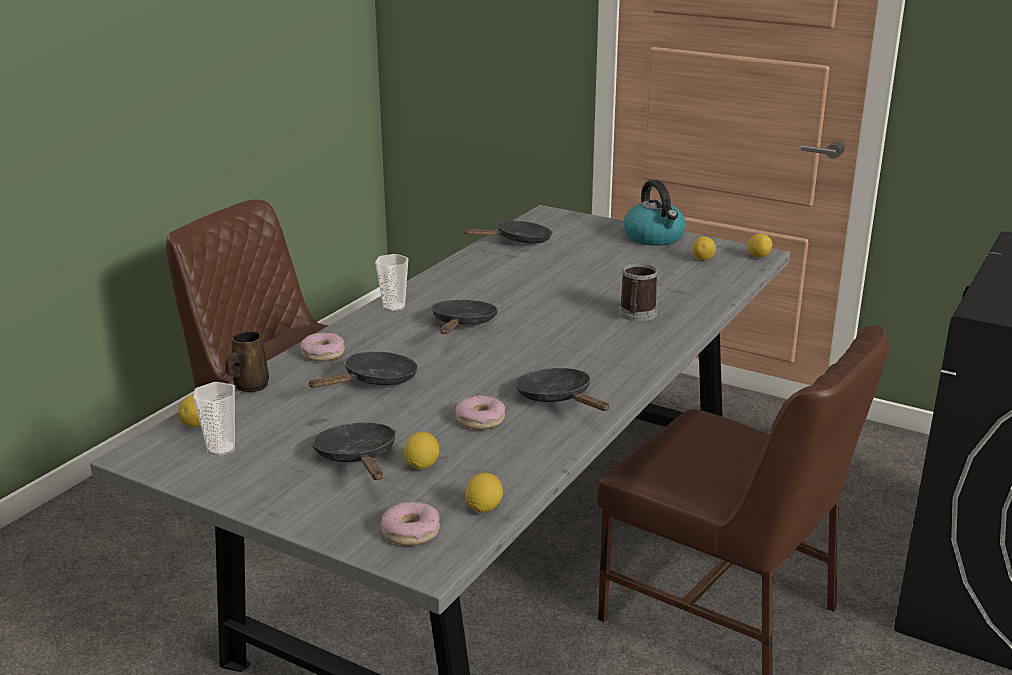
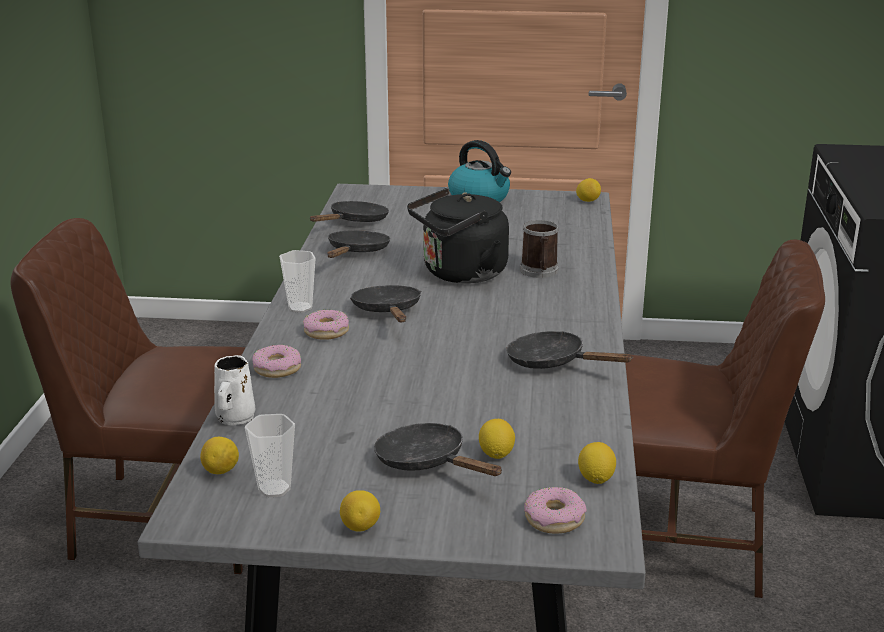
camera: 25 degrees left, 0 degrees up
brown mug [225,331,269,392] -> white mug [214,355,255,425]
black frying pan [308,352,418,388] -> black frying pan moved to [327,230,390,258]
donut [455,395,505,430] -> donut moved to [303,310,349,340]
lemon [692,236,716,260] -> lemon moved to [340,490,380,531]
none -> black kettle [407,188,509,283]

